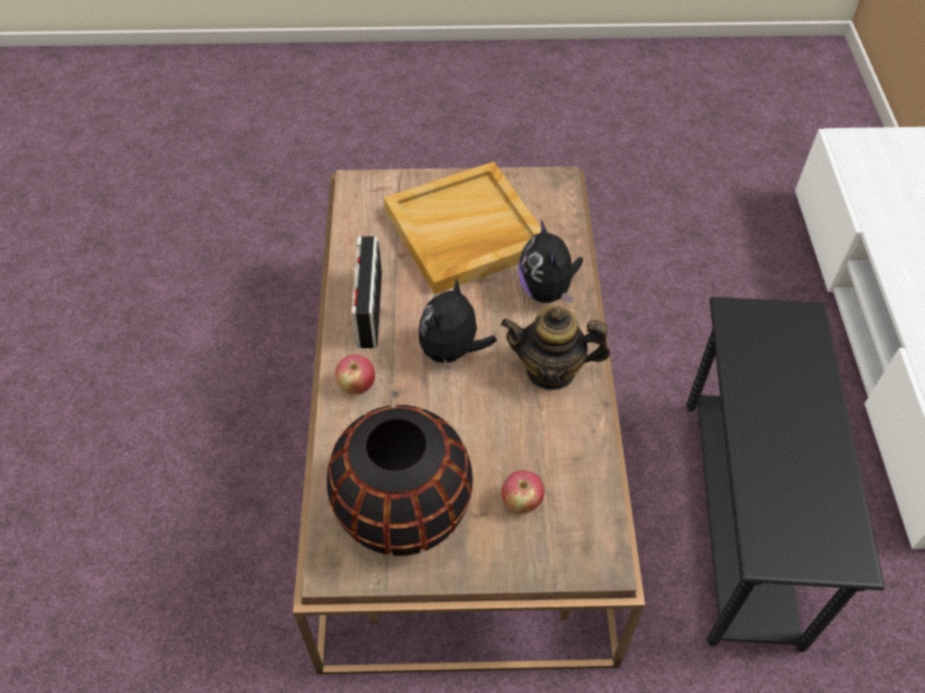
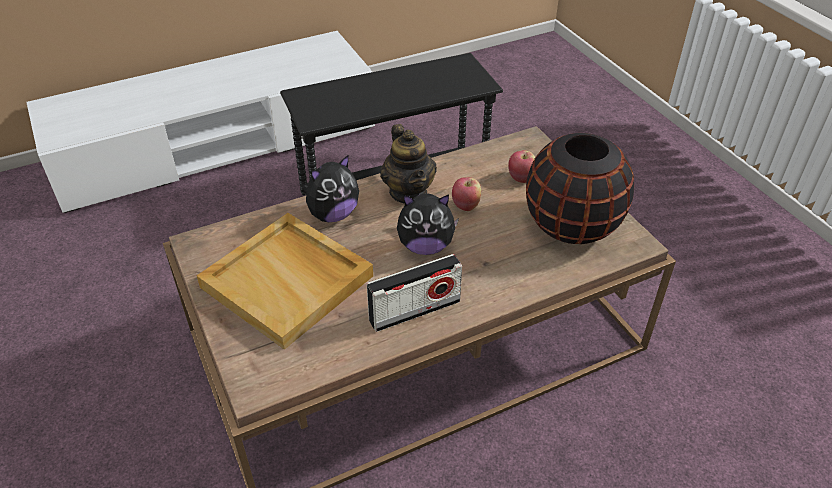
camera: 115 degrees left, 10 degrees down
apple [335,355,375,395] -> apple moved to [452,177,481,211]

